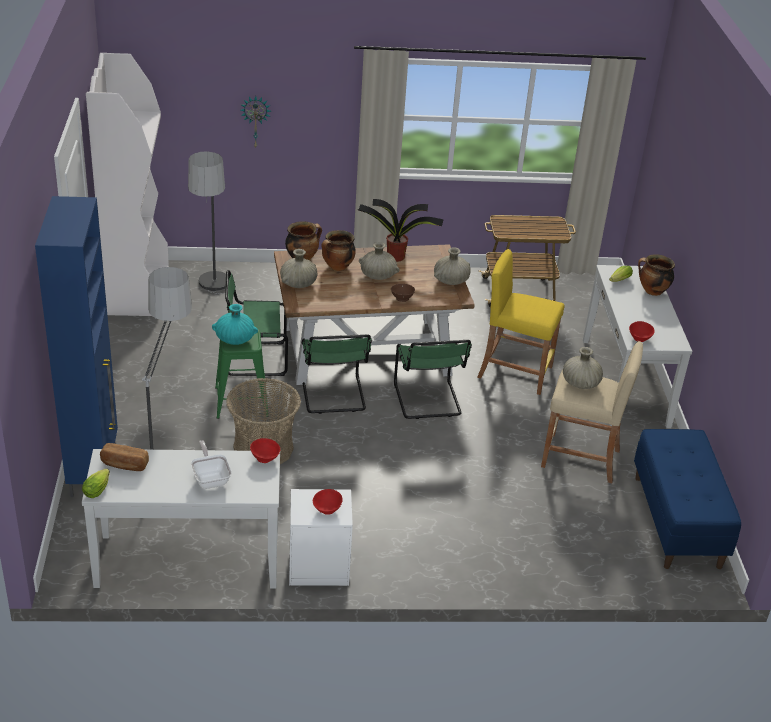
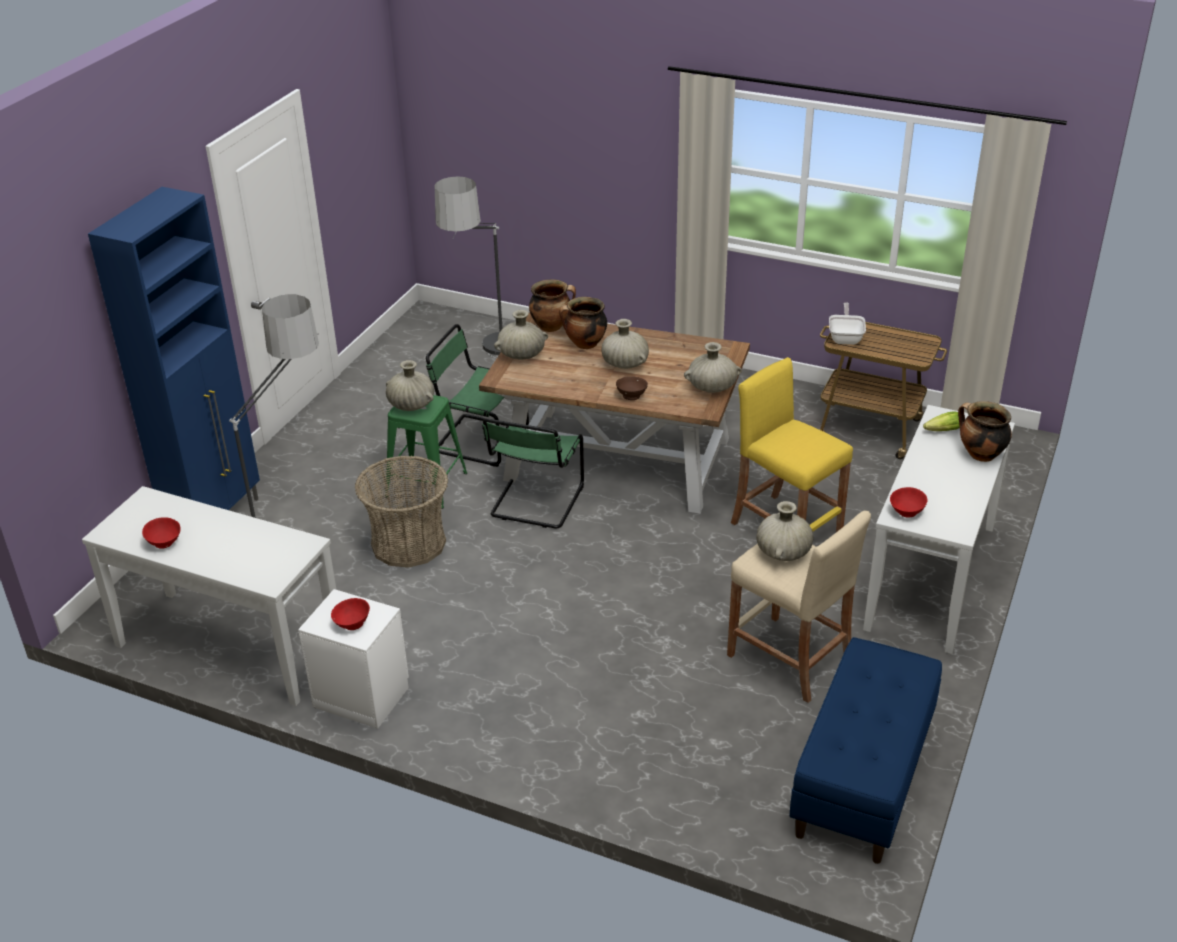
camera: 30 degrees right, 0 degrees up
lettuce [82,468,110,498] -> none
white bookcase [86,53,169,316] -> none
bread [100,443,149,471] -> none
frying pan [191,440,232,489] -> frying pan moved to [829,302,866,345]
turquoise vase [212,304,258,345] -> beige vase [386,360,434,411]
wall clock [240,96,271,148] -> none
red bowl [250,438,280,463] -> red bowl moved to [142,517,180,549]
potted plant [357,199,444,262] -> none
green chair [394,340,472,419] -> none

